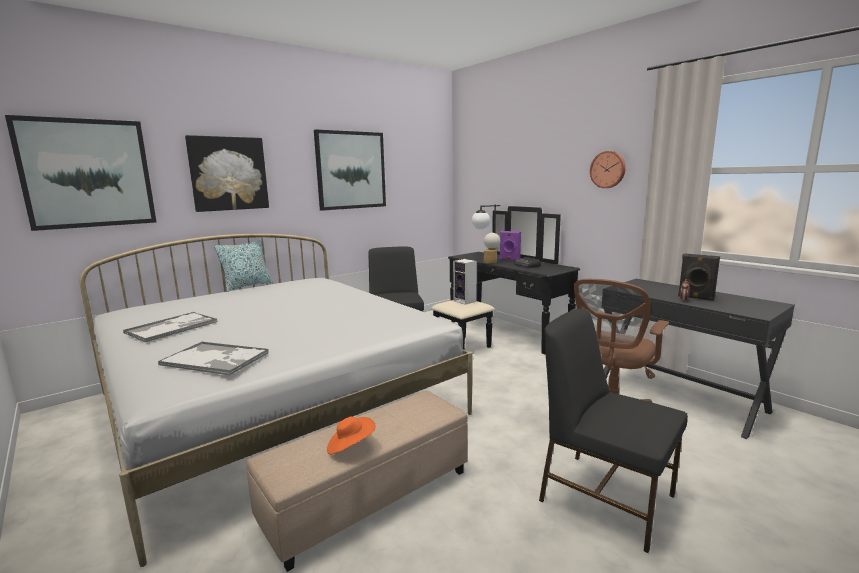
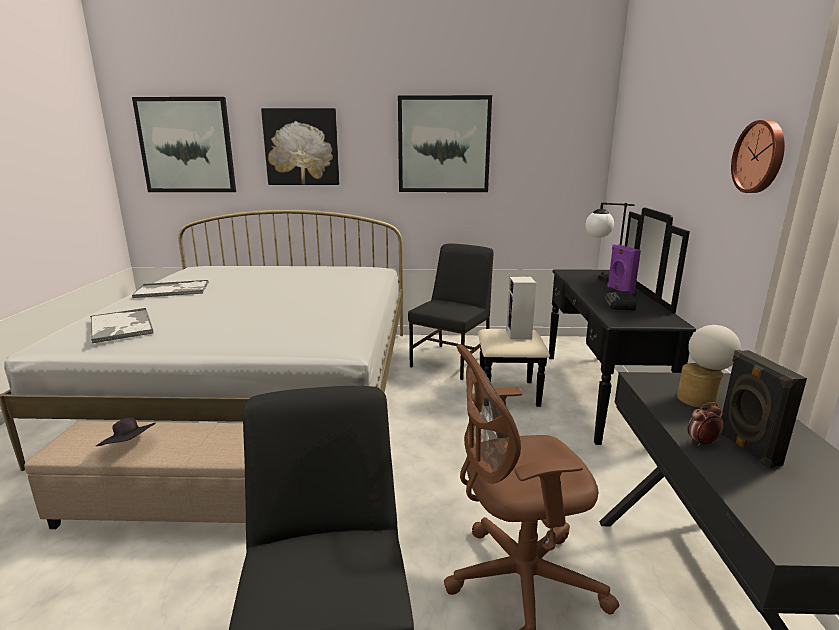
camera: 40 degrees right, 5 degrees up
pillow [214,239,273,292] -> none
orange hat [327,416,376,455] -> black hat [96,418,156,446]
table lamp [484,233,501,263] -> table lamp moved to [677,325,741,408]

